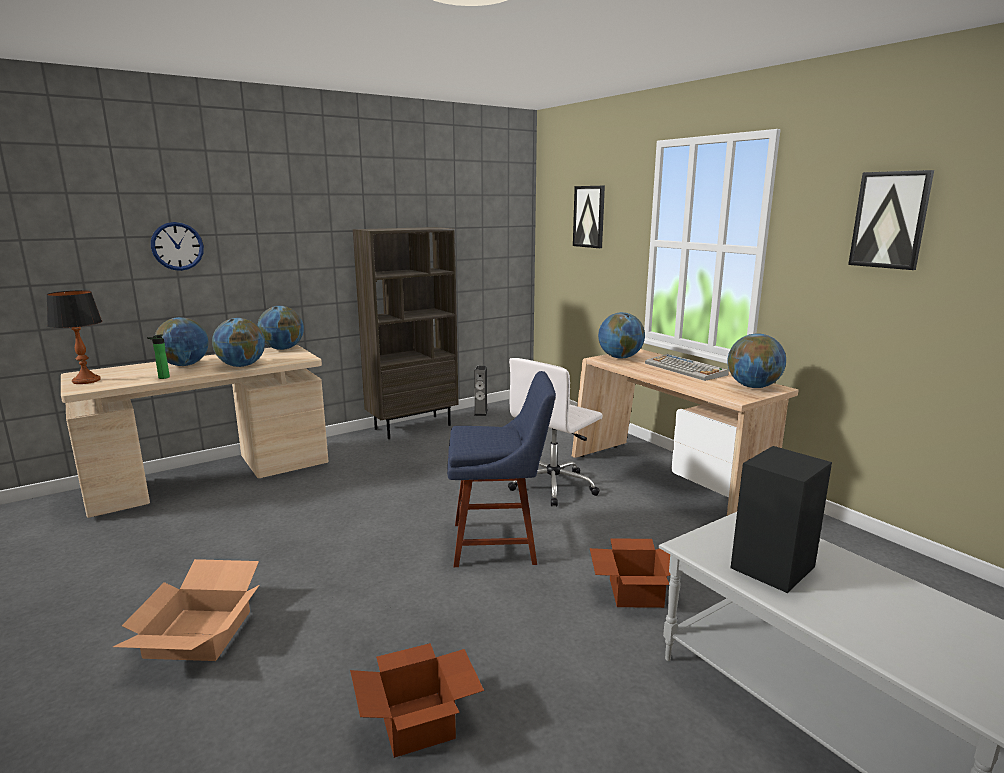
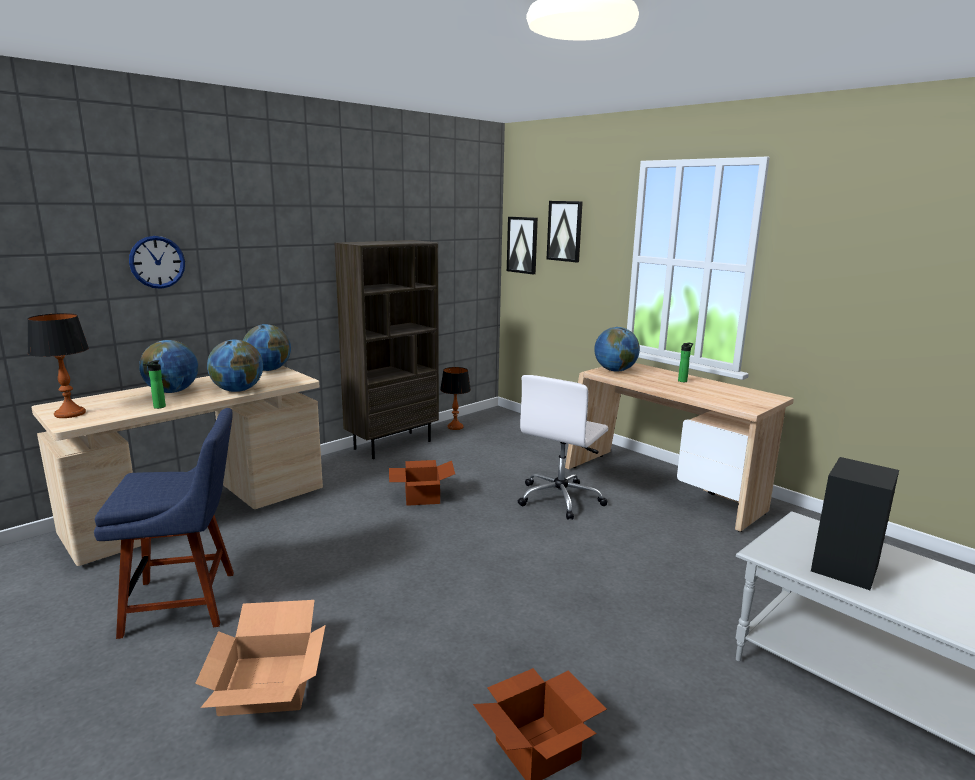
camera: 10 degrees left, 0 degrees up
blue chair [447,371,556,567] -> blue chair moved to [94,408,234,639]
speaker [474,366,488,416] -> table lamp [440,367,471,430]
cardboard box [590,538,671,608] -> cardboard box moved to [389,460,455,506]
keyboard [645,354,729,381] -> bottle [678,343,693,382]
globe [728,333,786,388] -> none
picture [848,170,934,270] -> picture moved to [507,217,538,275]

